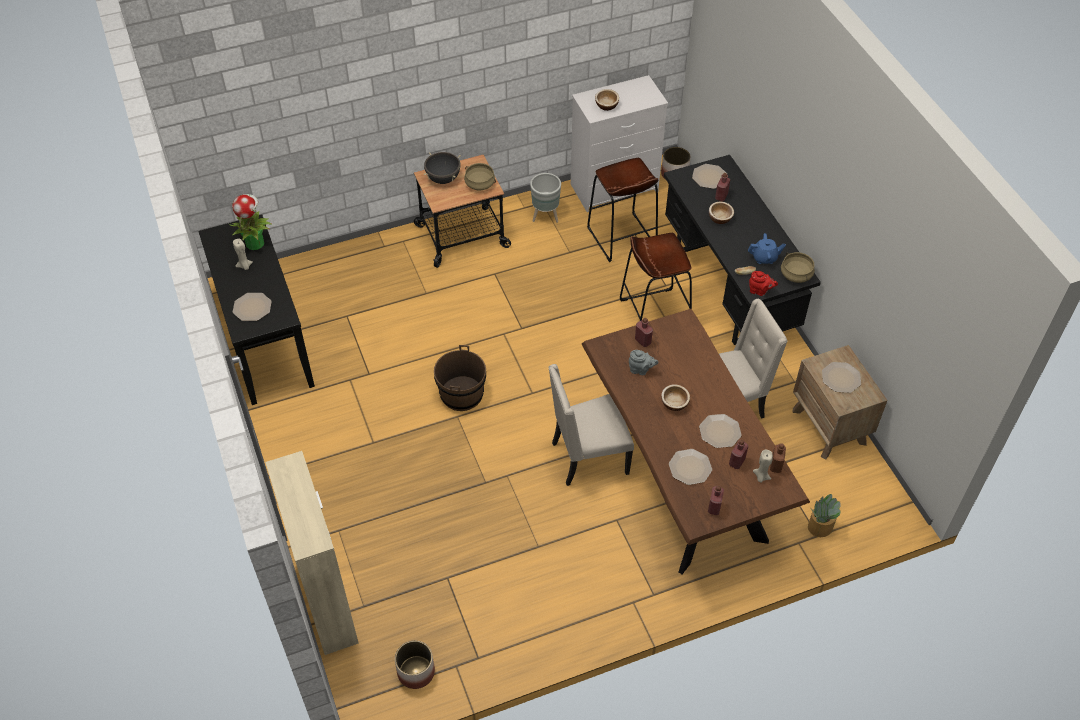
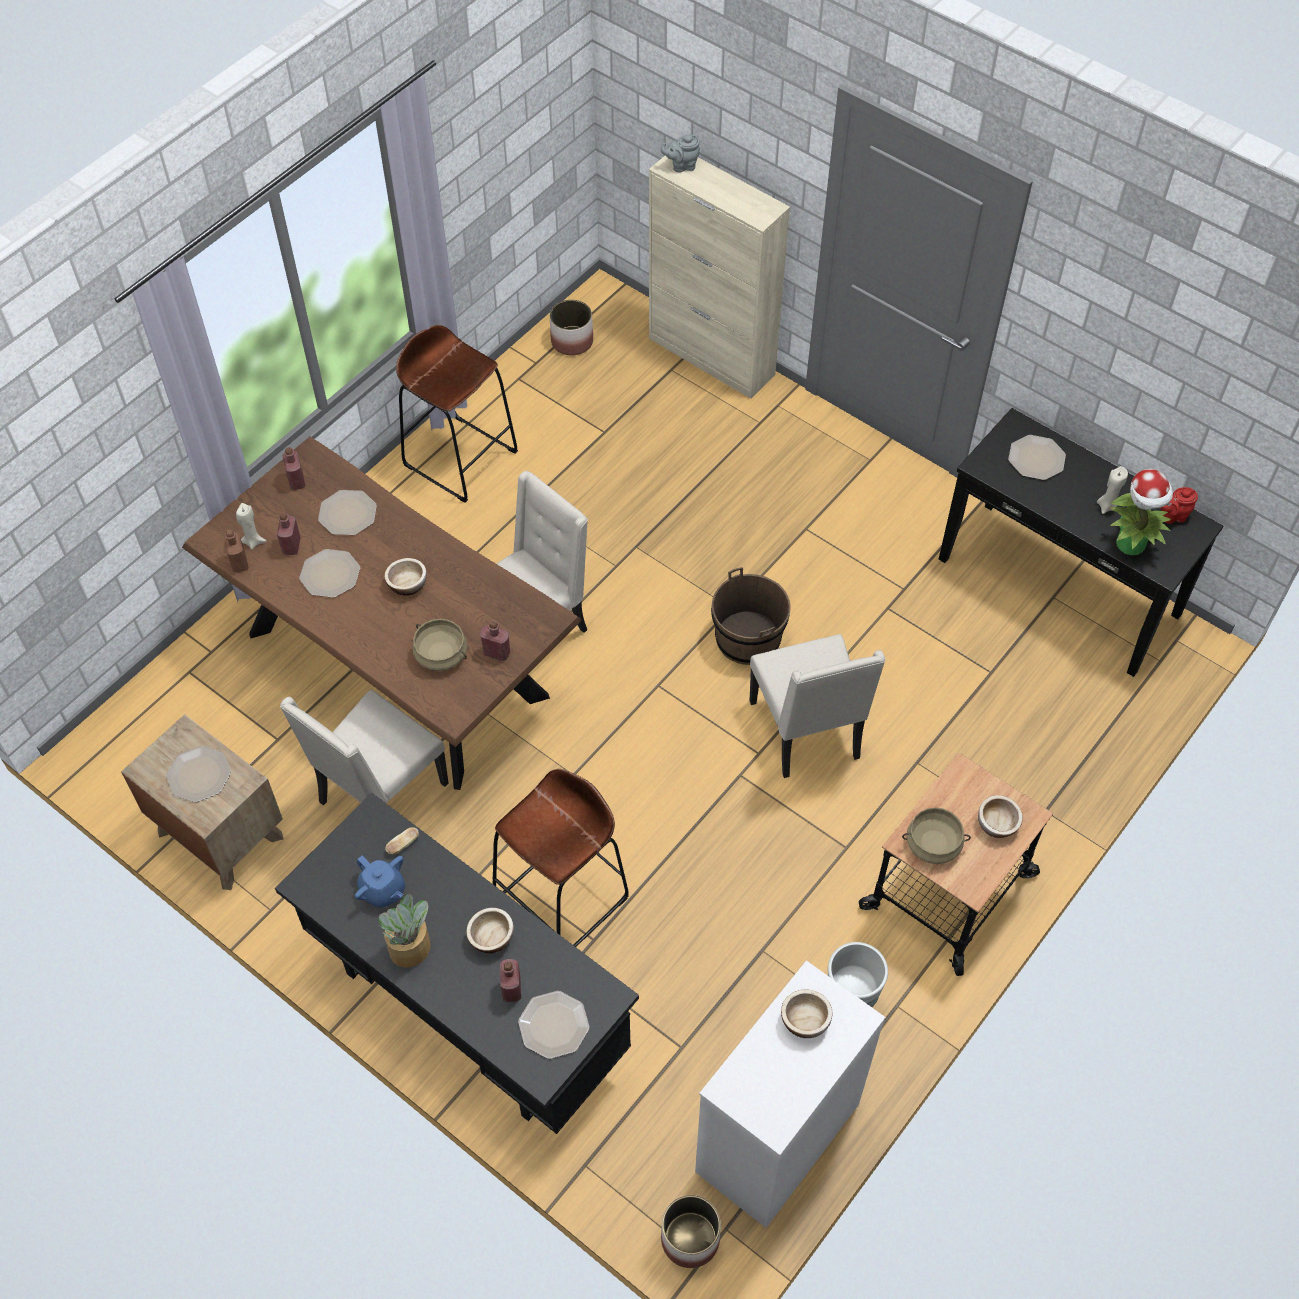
camera: 150 degrees right, 5 degrees up
black cooking pot [423,152,461,184] -> bowl [978,795,1023,838]
brown stool [587,158,658,262] -> brown stool moved to [396,325,518,503]
grey teapot [629,350,659,375] -> grey teapot moved to [661,134,700,173]
blue teapot [748,233,786,264] -> blue teapot turned 105 degrees counterclockwise [355,855,405,907]
red teapot [749,271,778,296] -> red teapot moved to [1160,487,1198,524]
beige cooking pot [781,252,815,283] -> beige cooking pot moved to [412,619,467,671]
potted plant [808,494,841,537] -> potted plant moved to [379,893,431,968]
none -> beige chair [750,634,885,778]

